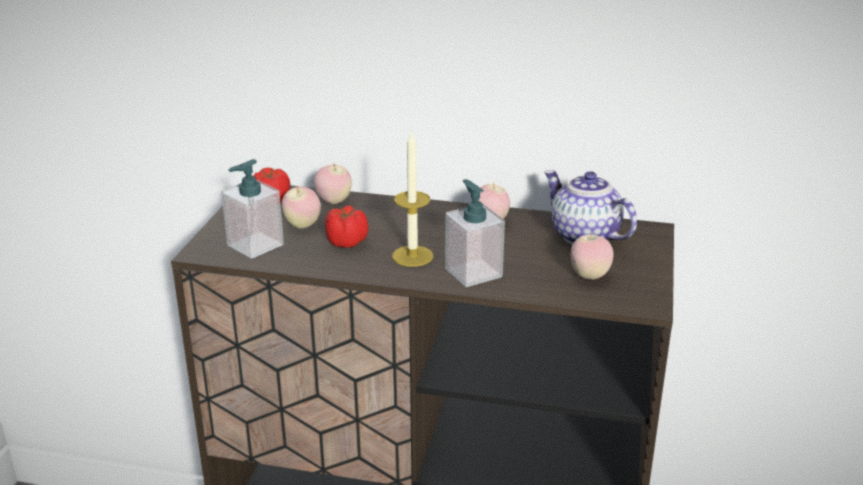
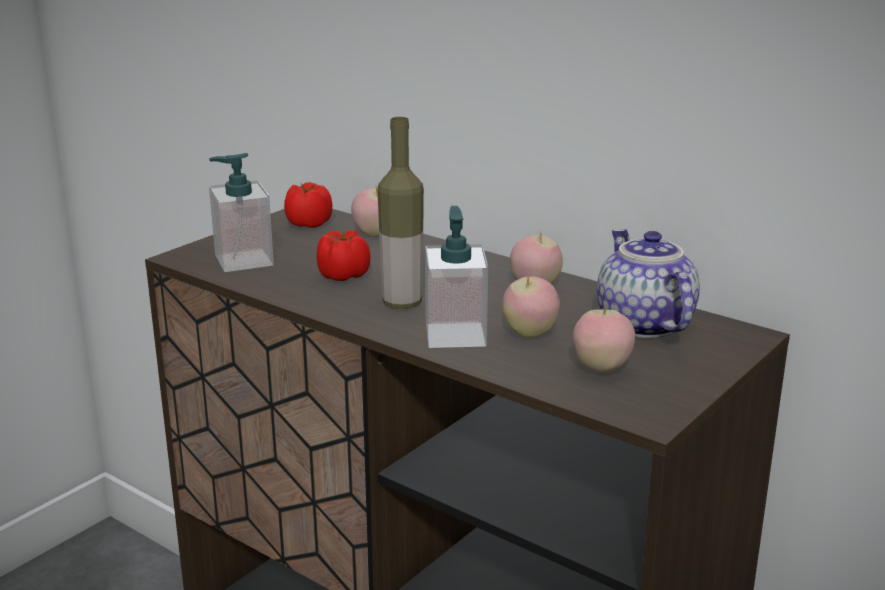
camera: 25 degrees right, 5 degrees down
apple [281,185,321,229] -> apple moved to [503,274,560,338]
candle [392,130,433,267] -> bottle [377,117,424,309]

